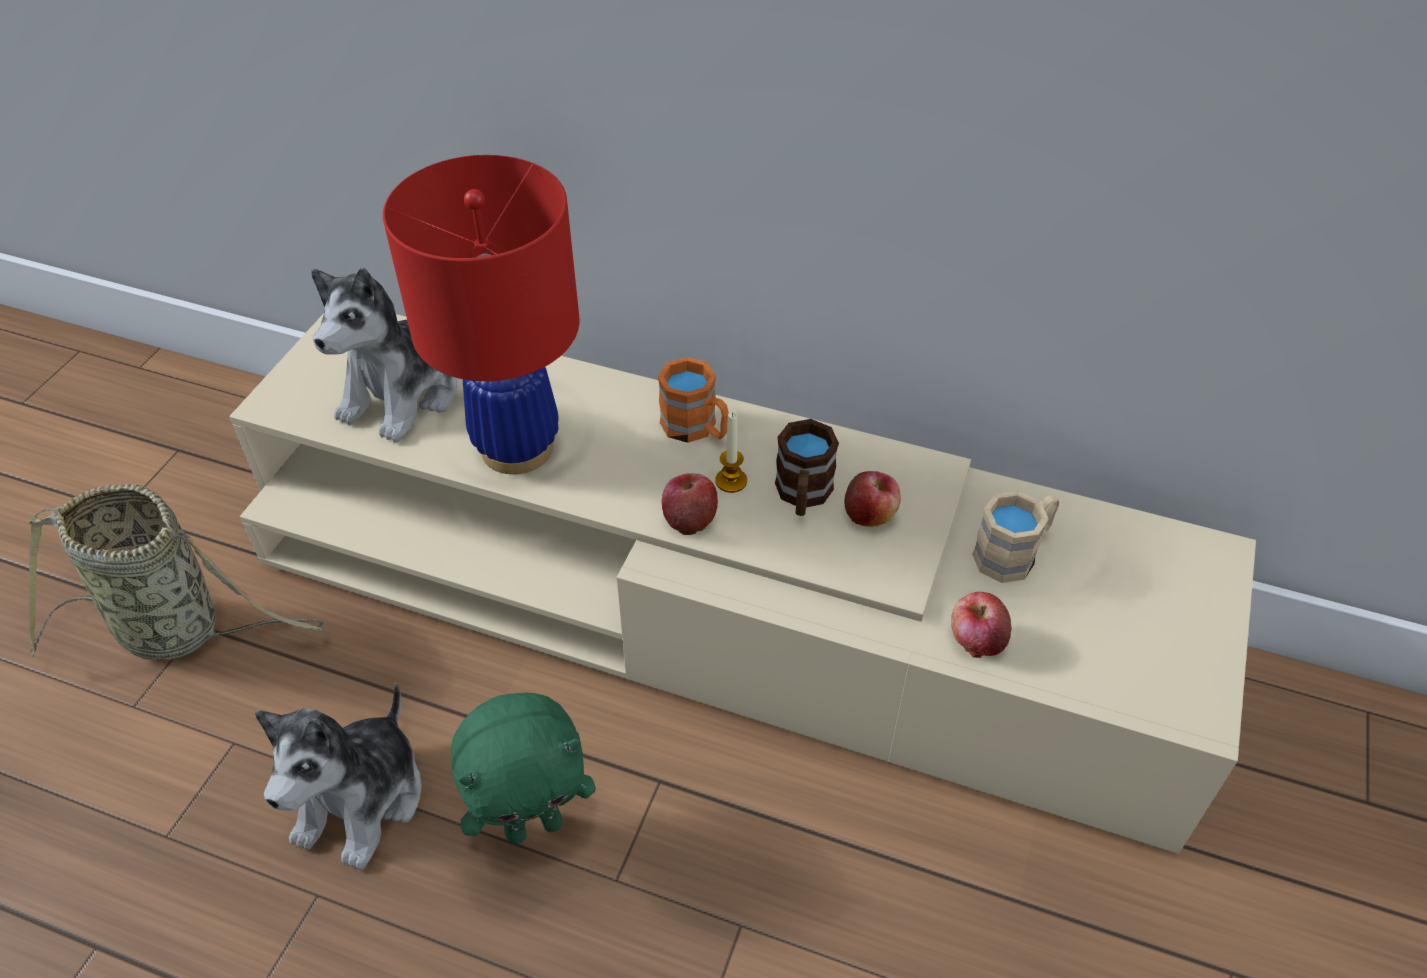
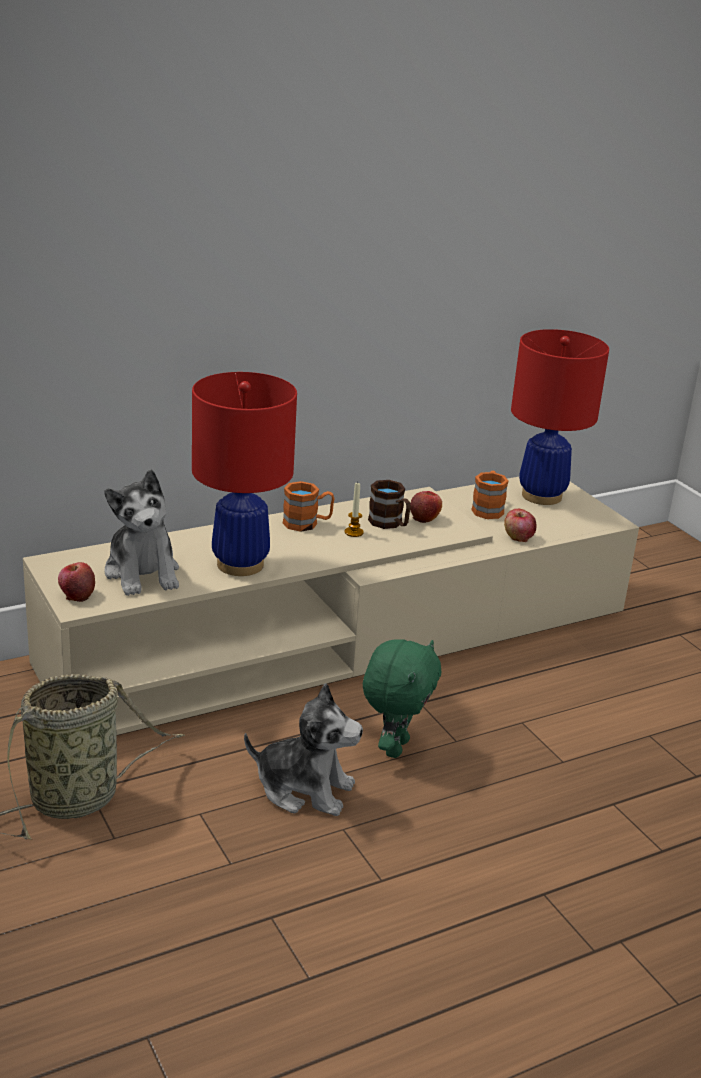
camera: 50 degrees left, 20 degrees down
plush toy [255,683,422,870] -> plush toy turned 45 degrees counterclockwise [244,683,363,816]
apple [661,473,718,535] -> apple moved to [58,562,95,602]
beige mug [972,491,1059,583] -> orange mug [471,471,509,519]
none -> red table lamp [511,329,609,505]

